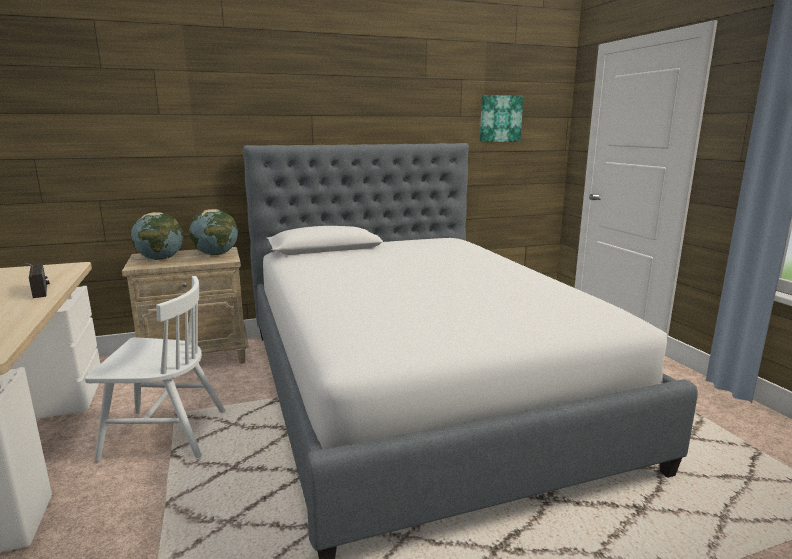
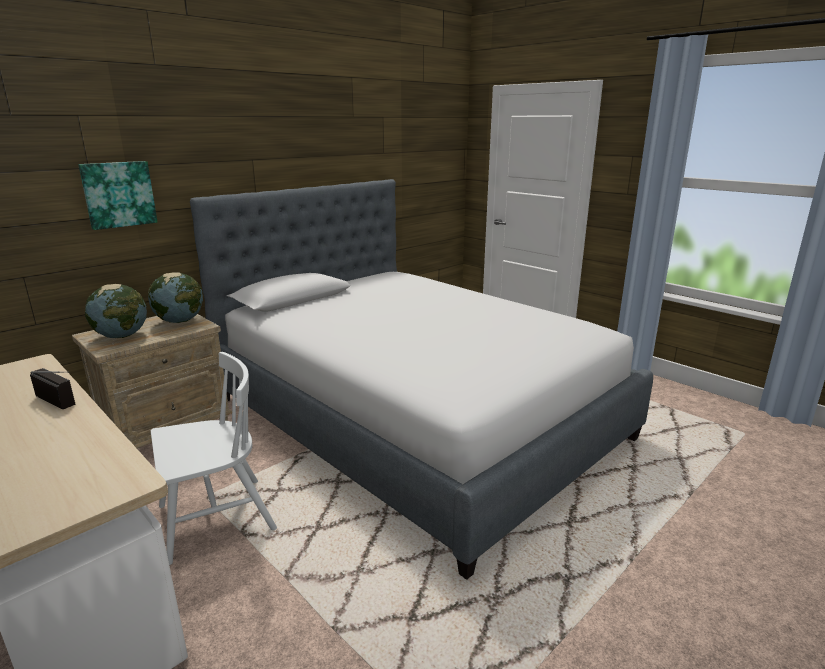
camera: 25 degrees left, 5 degrees up
picture [480,95,523,142] -> picture moved to [78,161,158,230]

